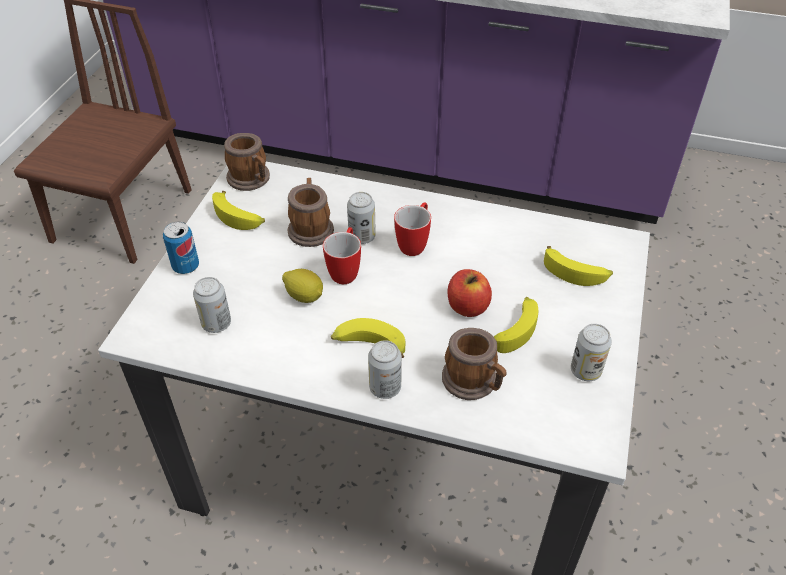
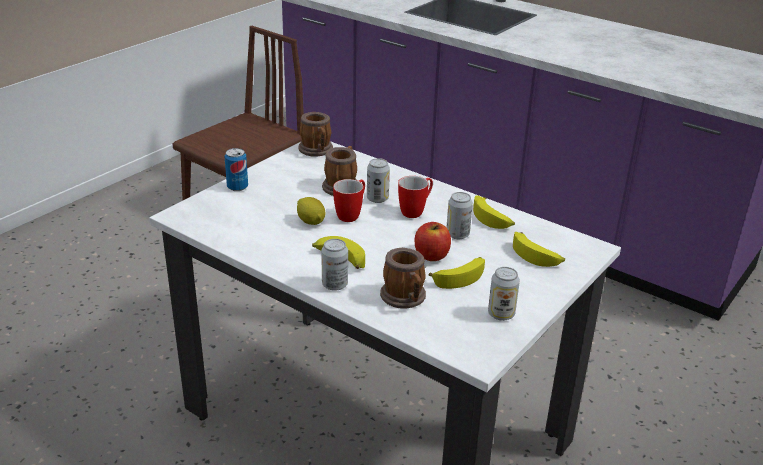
camera: 20 degrees right, 15 degrees down
can [193,277,231,333] -> can moved to [446,192,473,239]
banana [212,191,265,230] -> banana moved to [473,195,515,229]

